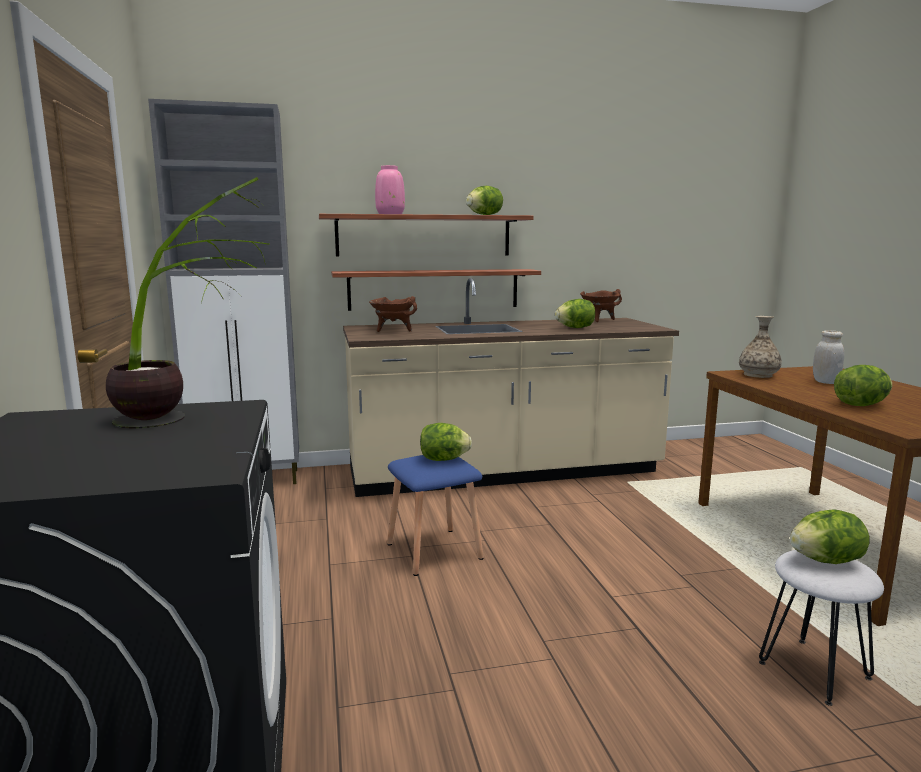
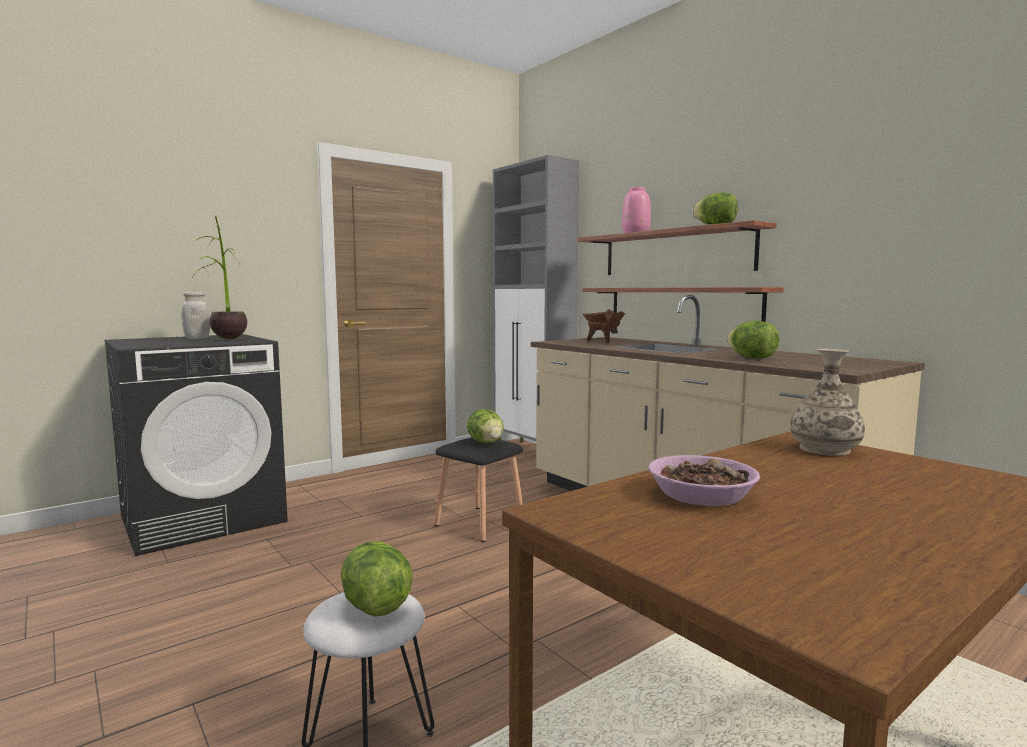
camera: 65 degrees right, 5 degrees down
blue stool [387,455,484,576] -> black stool [434,437,523,542]
brown cooking pot [580,289,622,322] -> none
white jar [813,330,844,384] -> white jar moved to [181,291,210,339]
lettuce [834,365,892,406] -> bowl [648,455,760,506]

